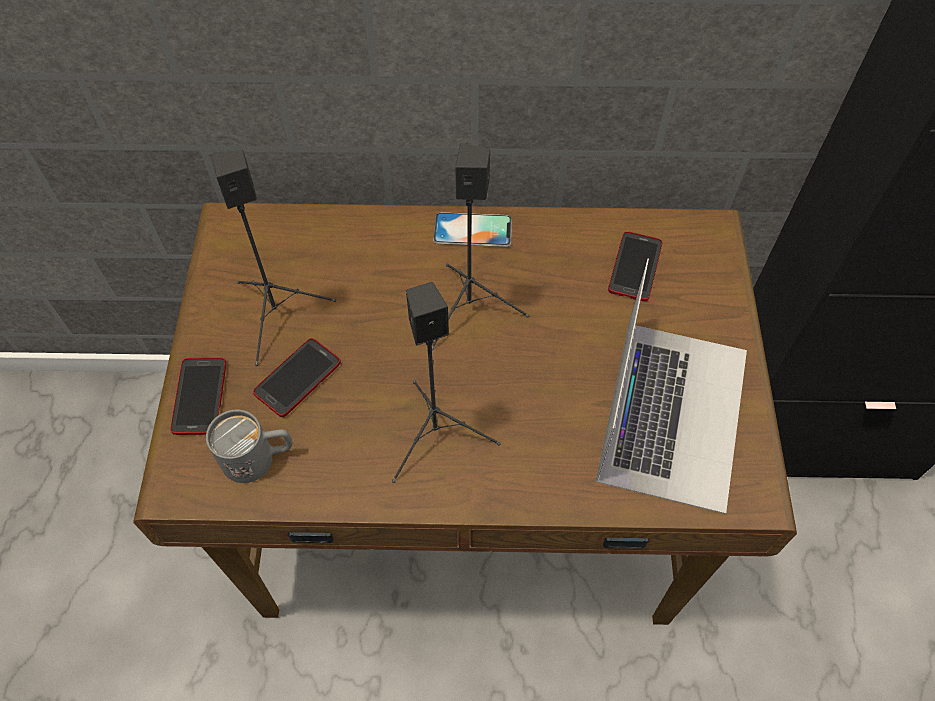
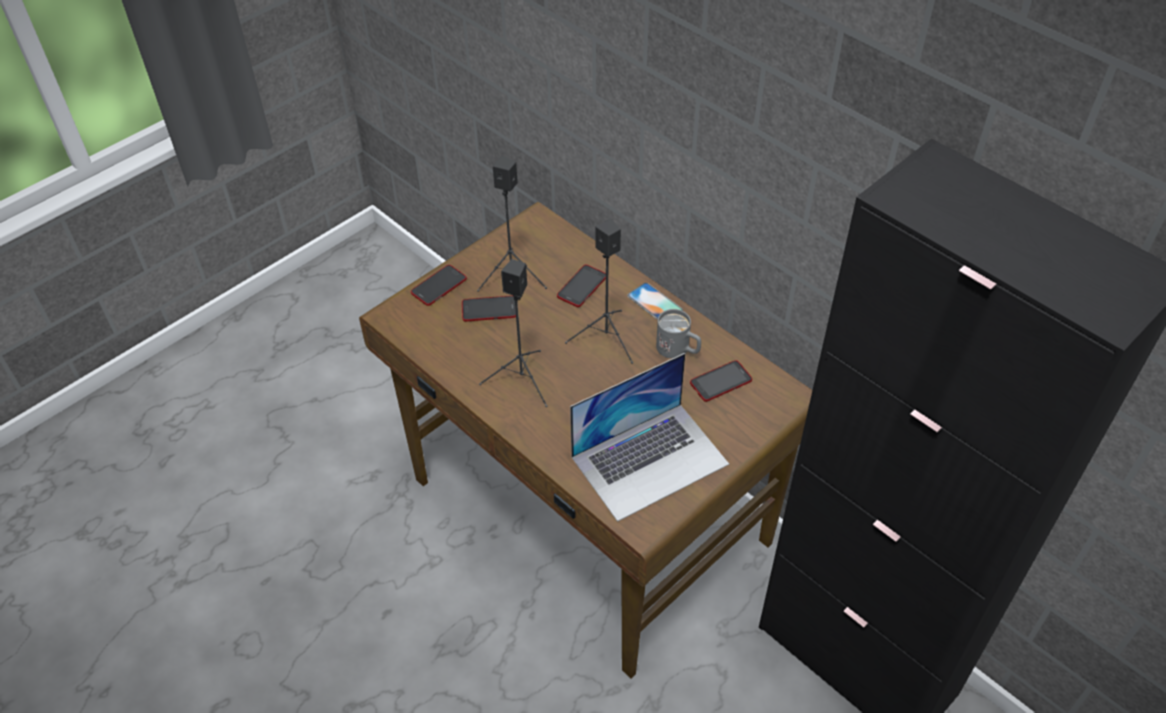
camera: 45 degrees right, 10 degrees down
grey mug [206,410,292,483] -> grey mug moved to [656,309,701,359]
none -> phone [557,265,606,307]

